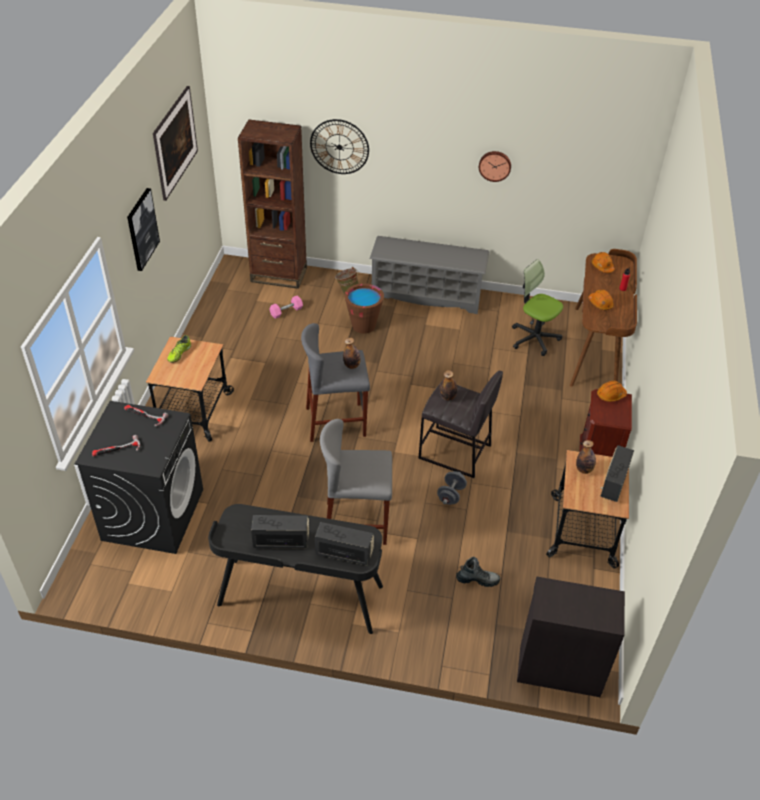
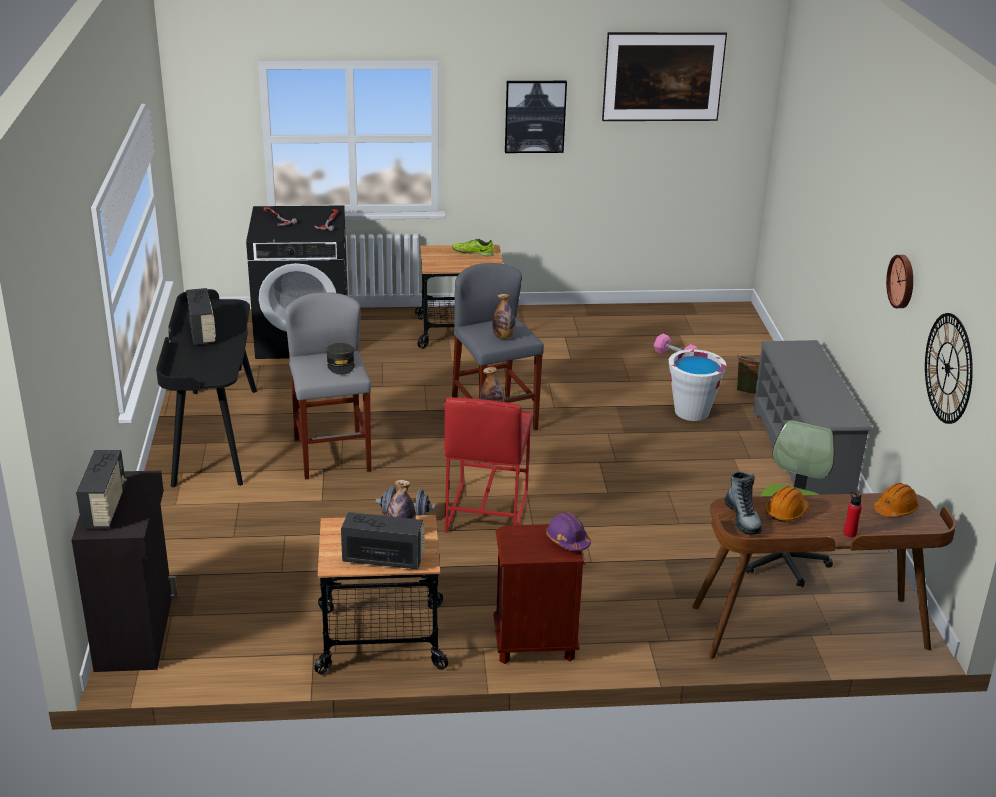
camera: 75 degrees right, 15 degrees down
brown bookcase [238,120,307,289] -> none
wall clock [310,119,369,174] -> wall clock moved to [925,313,973,424]
radio [315,522,374,566] -> radio moved to [76,450,127,528]
brown bucket [344,283,384,334] -> white bucket [669,349,726,421]
grey stool [419,371,503,478] -> red stool [444,397,532,533]
boot [456,557,500,587] -> boot moved to [725,471,762,534]
orange hard hat [597,381,627,402] -> purple hard hat [546,512,591,551]
none -> grey cap [326,343,355,375]

